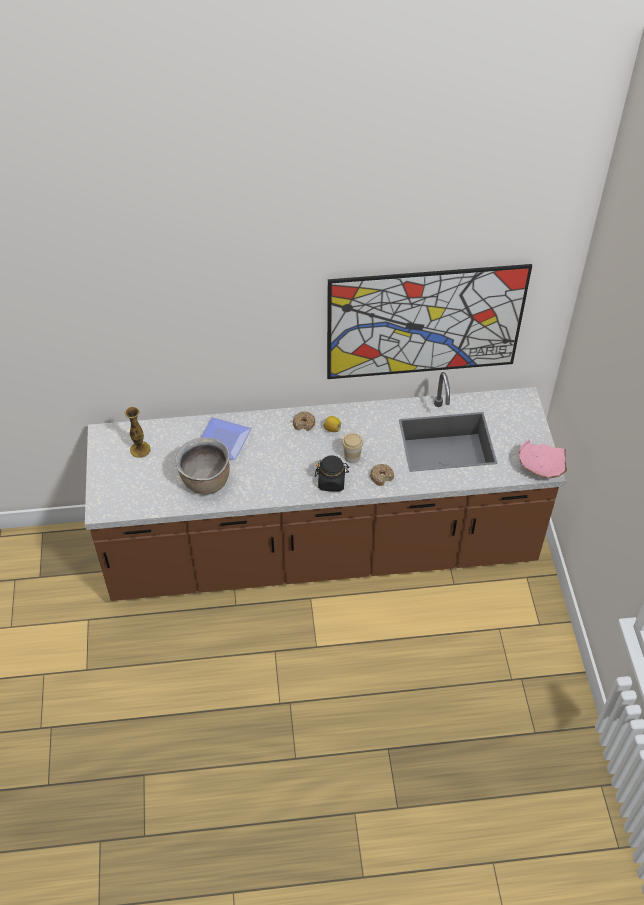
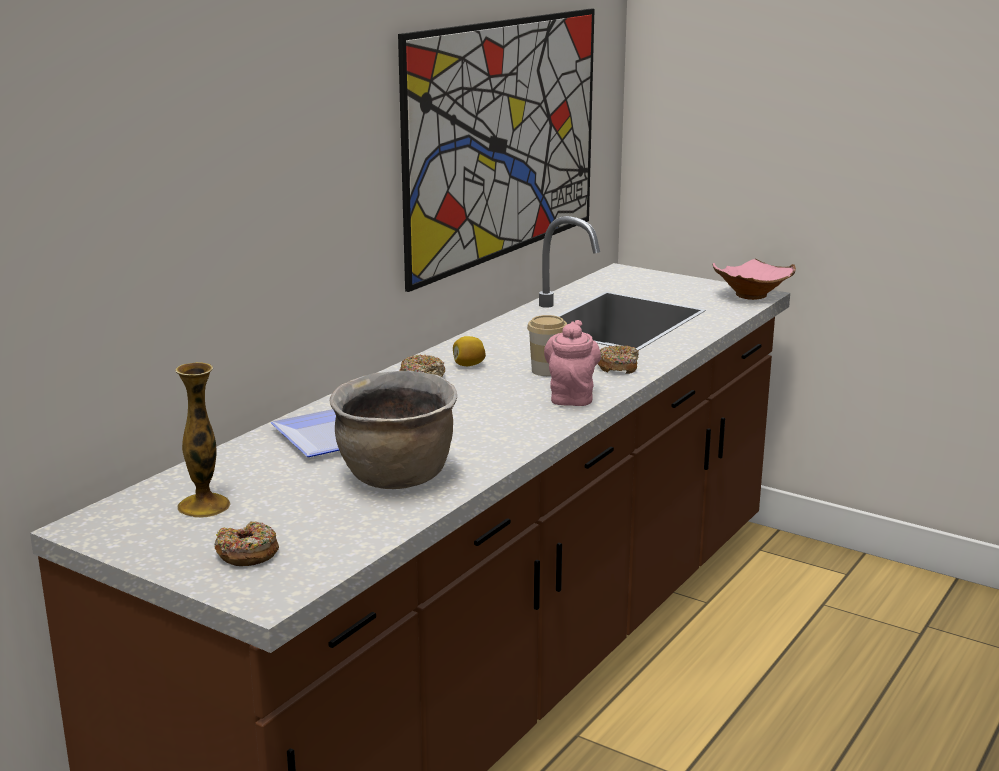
camera: 50 degrees left, 30 degrees down
black jar [315,455,349,491] -> pink teapot [544,320,601,406]
none -> donut [214,521,279,566]

